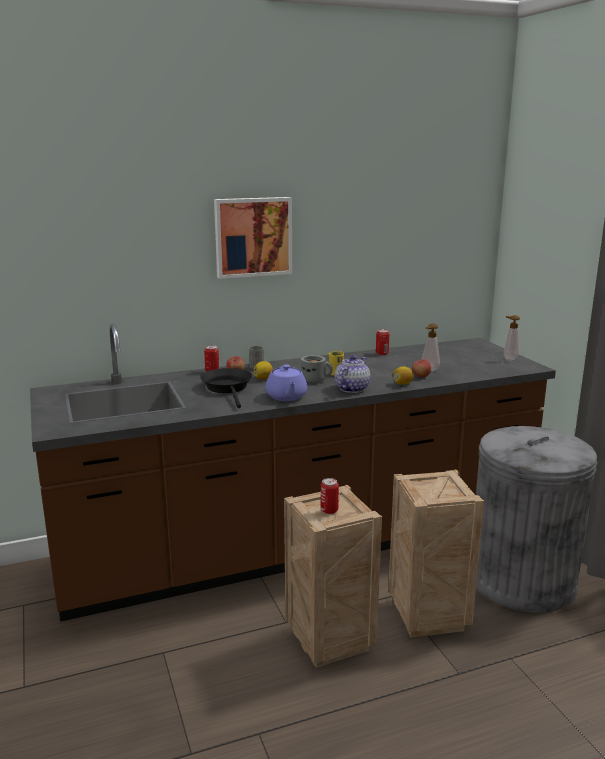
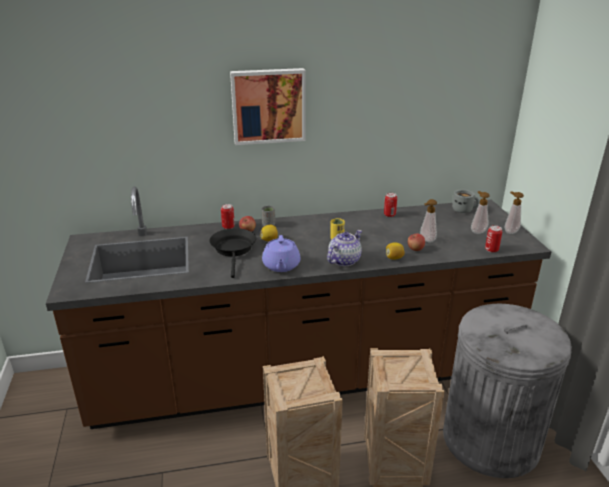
camera: 10 degrees right, 10 degrees up
grey mug [301,355,333,383] -> grey mug moved to [452,189,480,213]
can [321,478,339,514] -> can moved to [485,225,502,253]
none -> soap dispenser [471,191,490,234]

